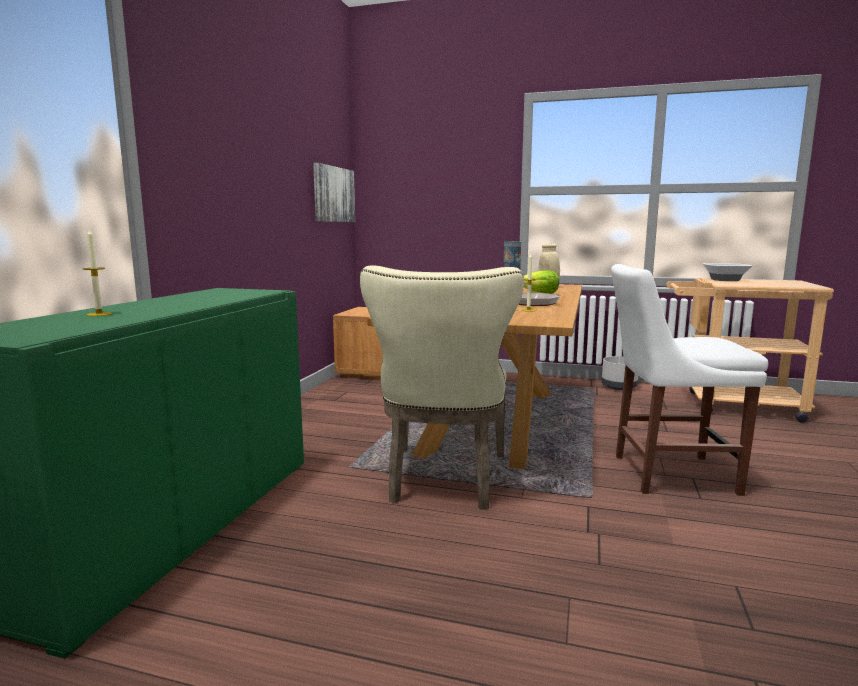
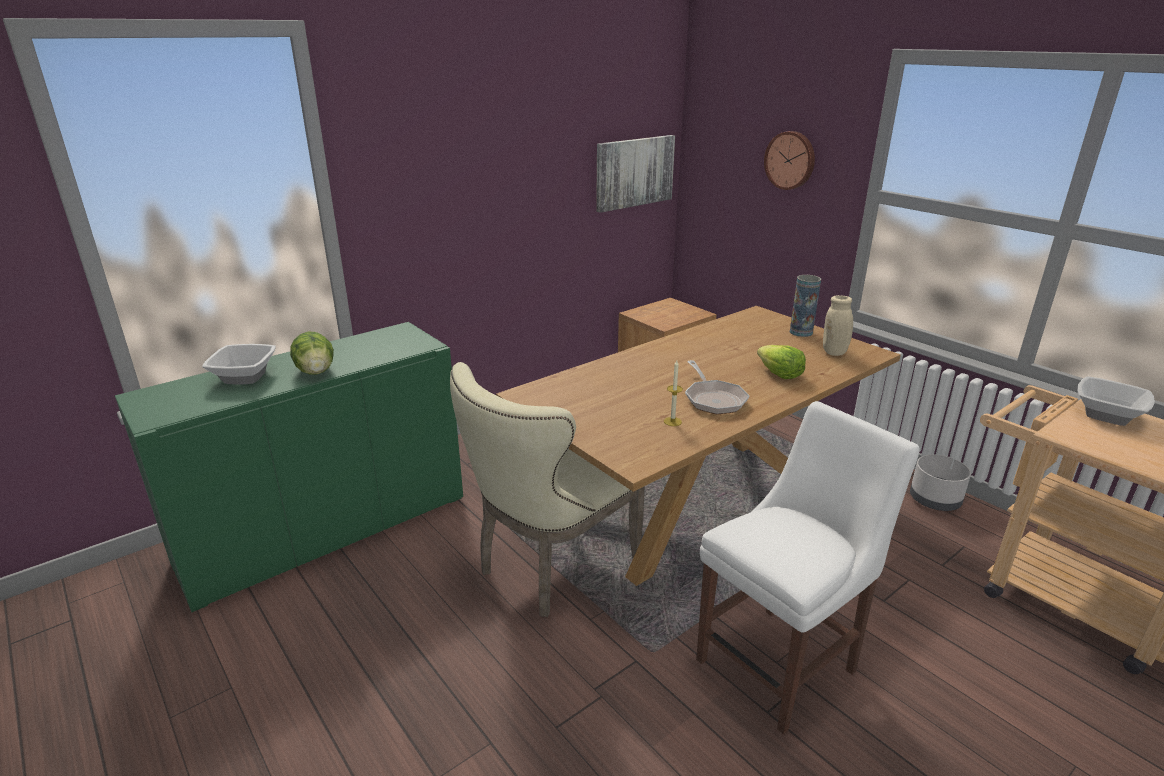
camera: 35 degrees right, 15 degrees up
candle [83,229,112,316] -> bowl [202,344,276,385]
white chair [611,264,768,496] -> white chair turned 105 degrees clockwise [696,401,920,734]
none -> lettuce [290,332,334,375]
none -> wall clock [764,131,815,190]

